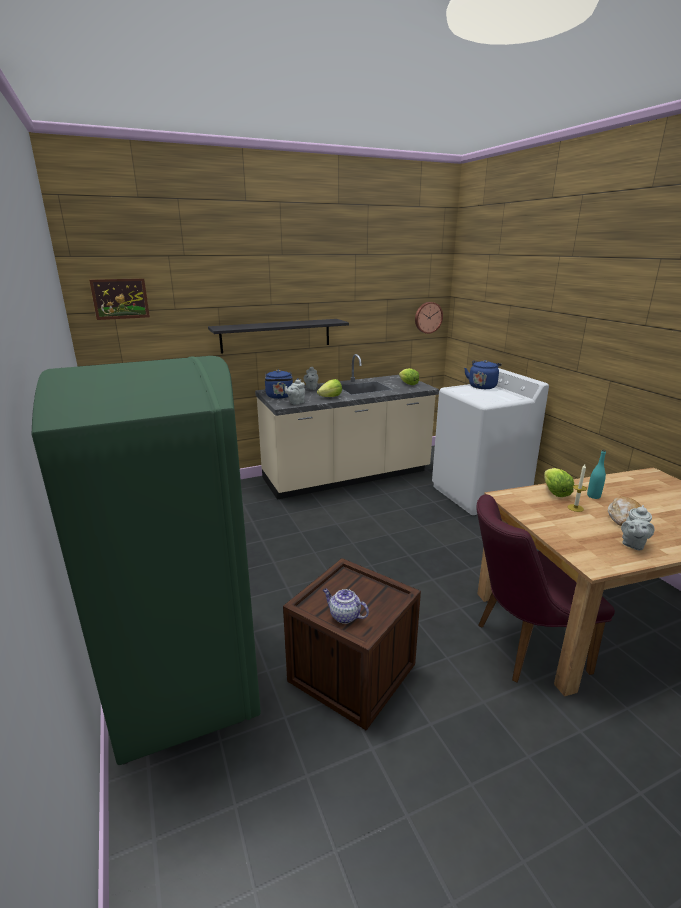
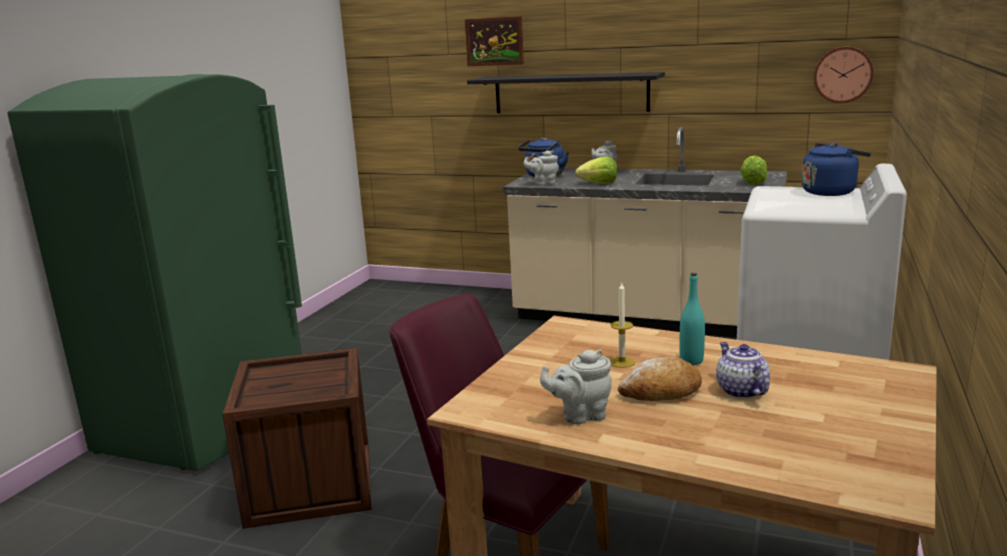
camera: 45 degrees right, 5 degrees down
picture [89,278,150,320] -> picture moved to [465,16,524,66]
teapot [323,588,369,624] -> teapot moved to [716,342,770,398]
lettuce [544,468,574,497] -> none

